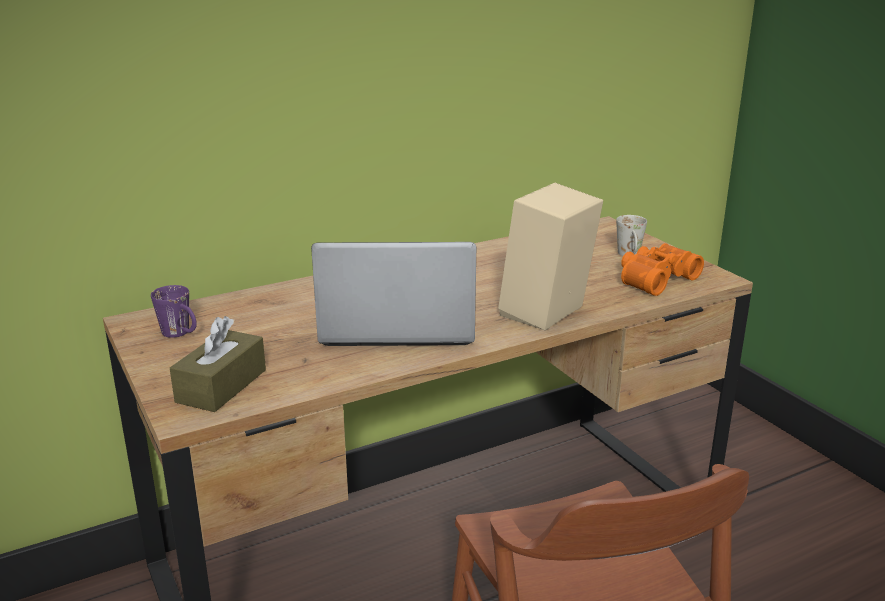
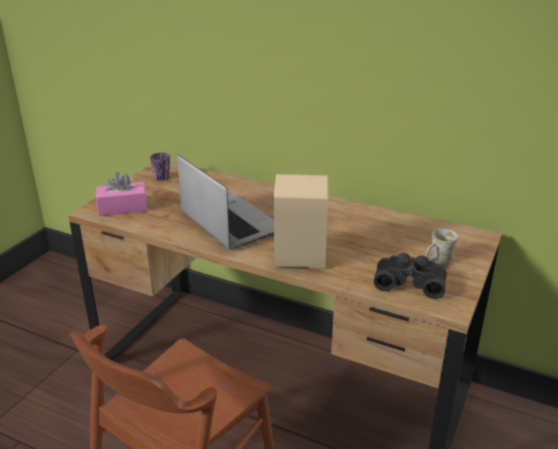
camera: 55 degrees right, 5 degrees up
brown tissue box [170,316,266,412] -> pink tissue box [96,172,147,216]
orange binoculars [621,243,704,296] -> black binoculars [373,253,447,299]

